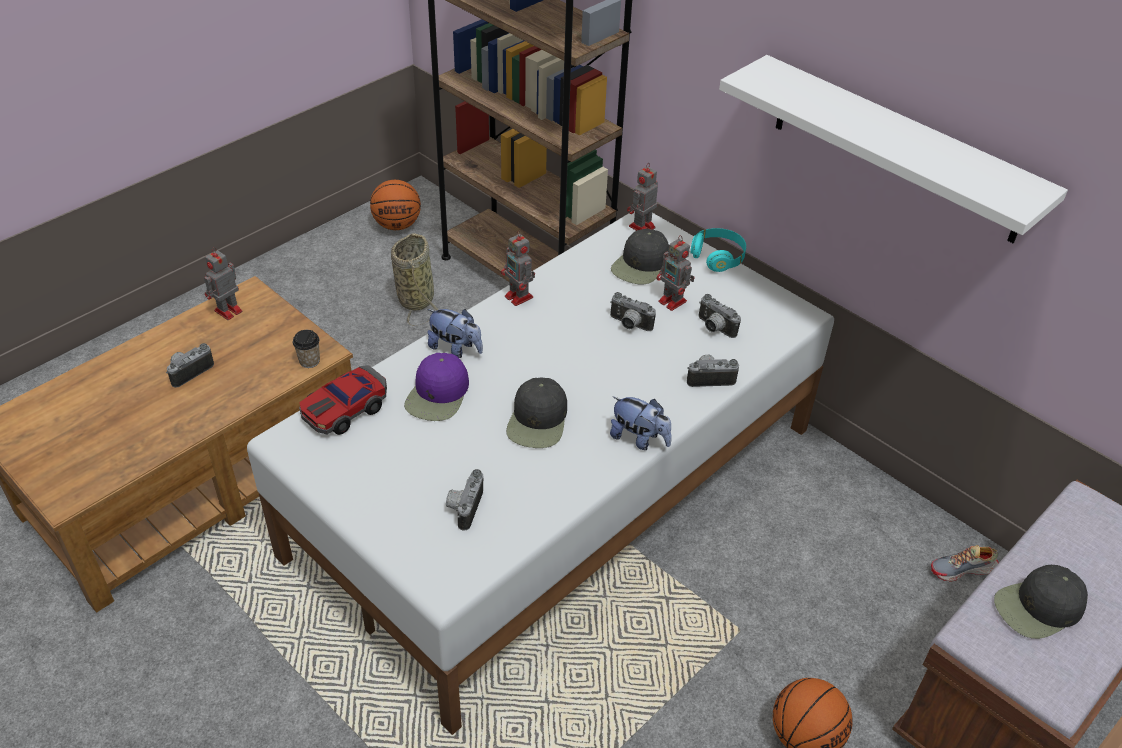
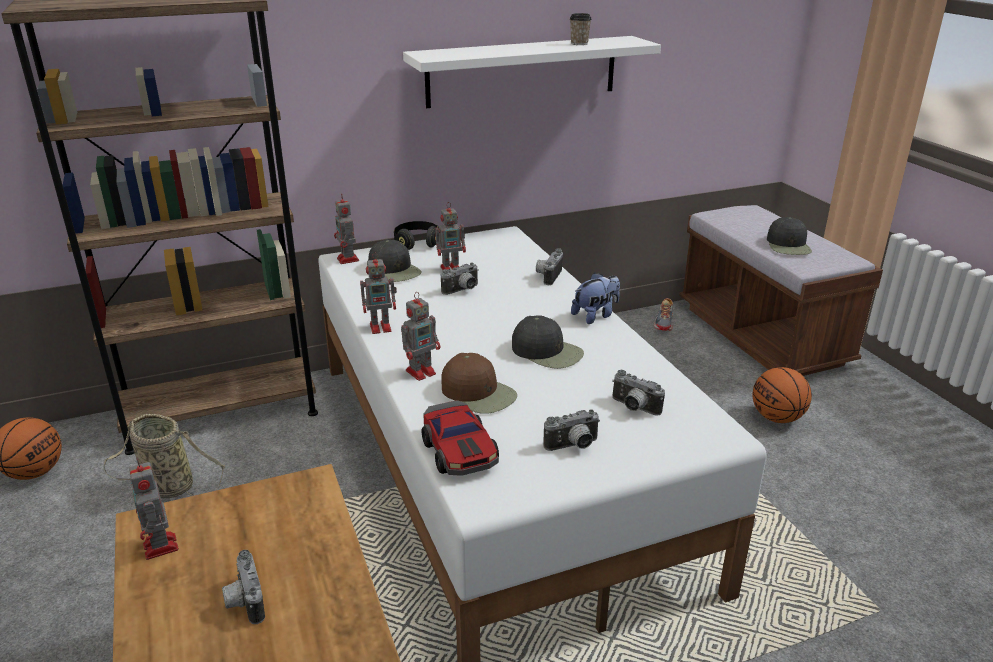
camera: 65 degrees left, 15 degrees down
cup [293,330,320,368] -> cup moved to [570,13,592,45]
purple cap [404,353,469,421] -> brown cap [441,353,517,414]
plush toy [427,309,483,358] -> toy robot [401,292,440,381]
turquoise headphones [690,228,746,272] -> black headphones [394,221,439,250]
camera [698,294,741,338] -> camera moved to [543,409,600,451]

